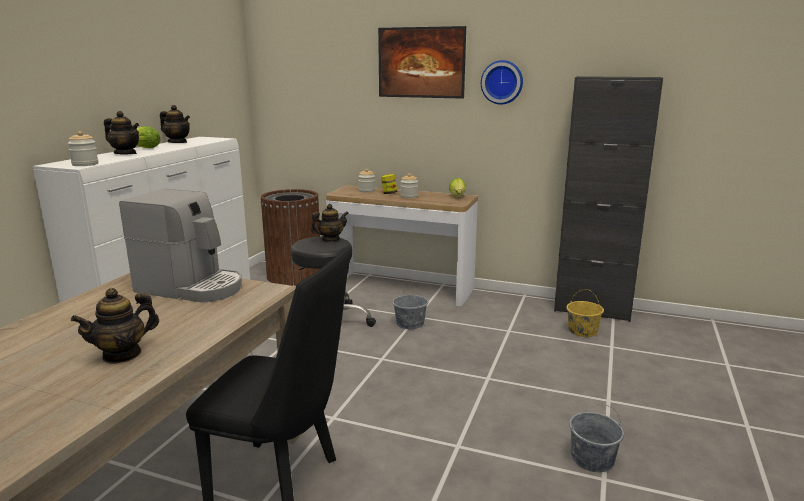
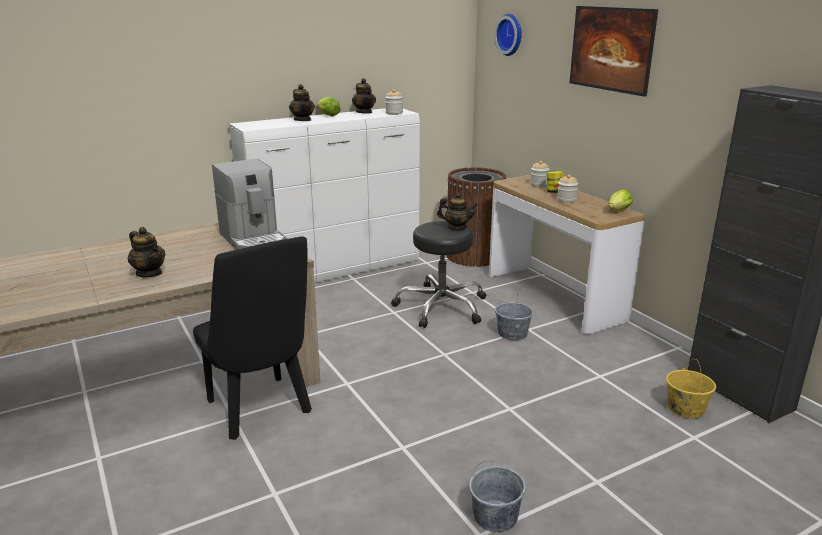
camera: 40 degrees right, 5 degrees up
jar [68,131,98,166] -> jar moved to [385,89,403,115]
teapot [71,288,159,364] -> teapot turned 135 degrees counterclockwise [128,227,165,278]
wall clock [481,60,523,105] -> wall clock moved to [494,14,522,56]

